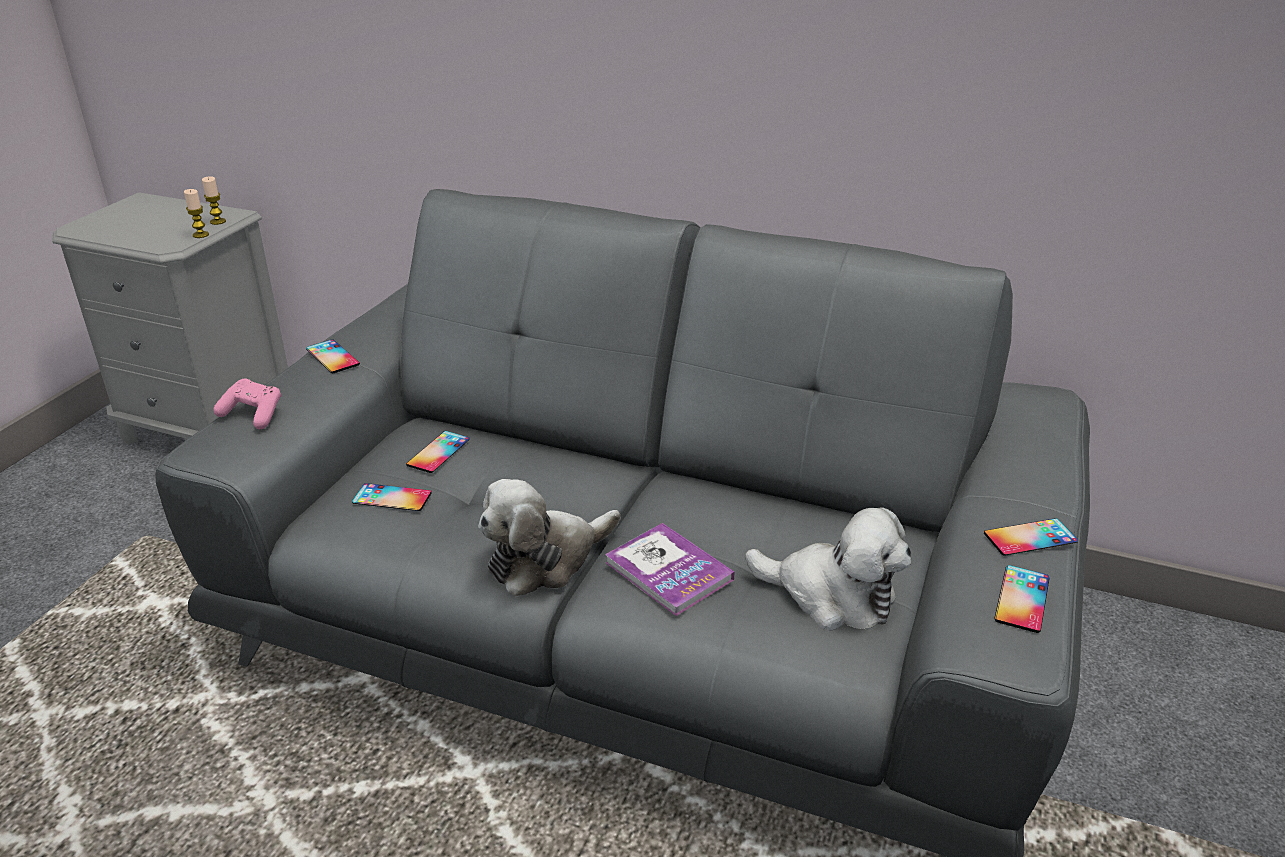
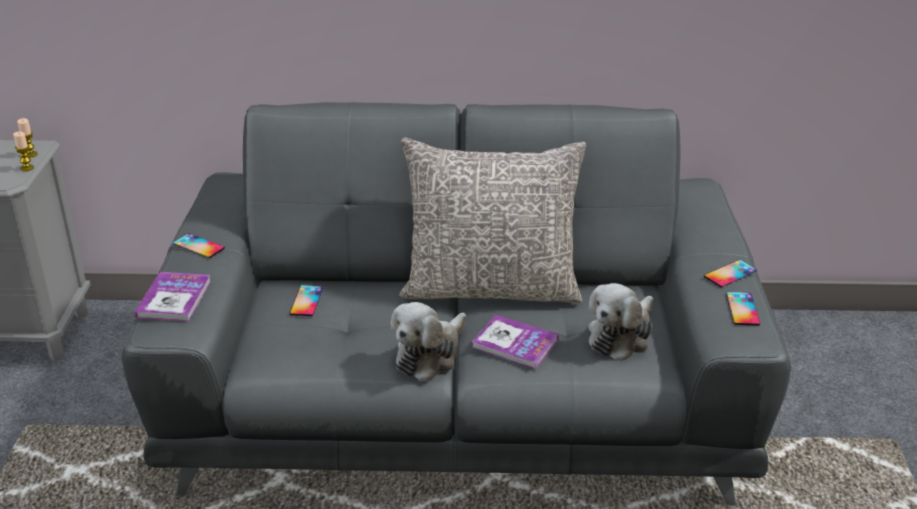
camera: 20 degrees left, 0 degrees up
pink game controller [214,378,281,429] -> book [135,272,211,322]
phone [352,483,431,511] -> none
plush toy [745,507,912,631] -> plush toy turned 120 degrees clockwise [589,283,653,361]
none -> grey pillow [399,138,587,303]

